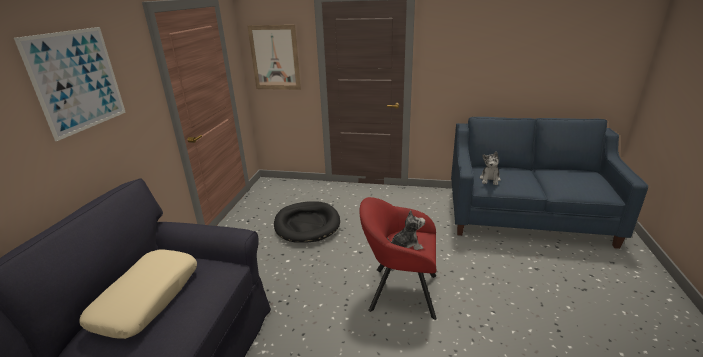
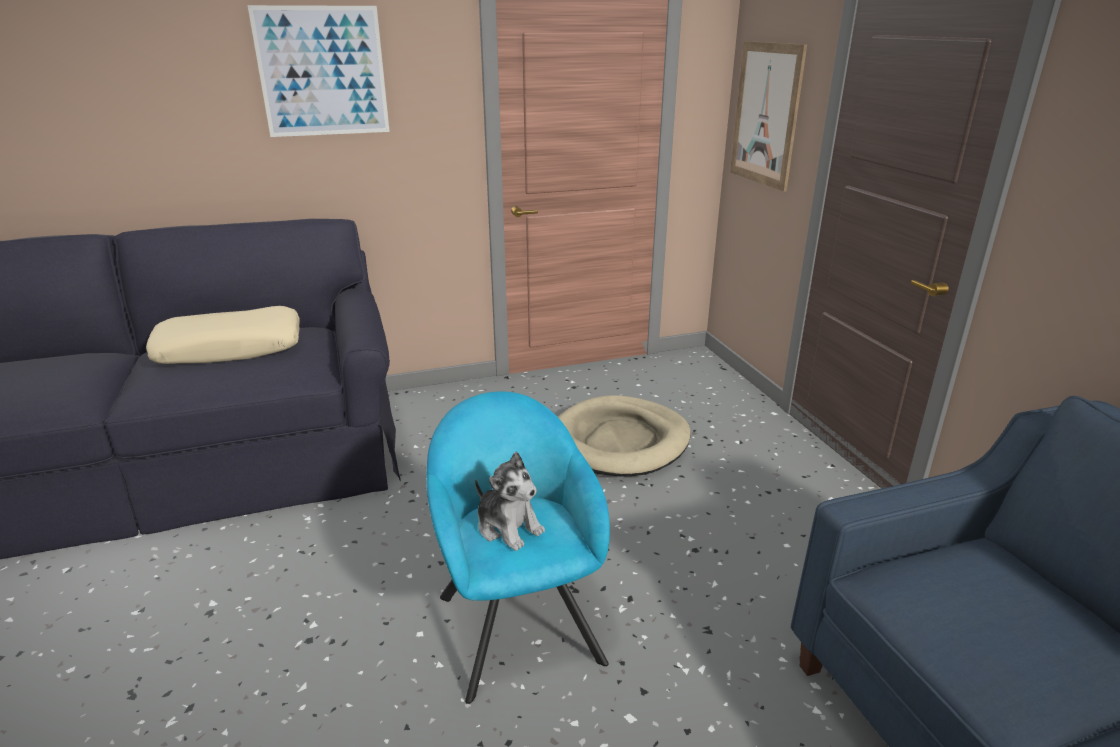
camera: 60 degrees right, 0 degrees up
black dog bed [274,201,340,243] -> beige dog bed [558,395,691,476]
red armchair [360,197,437,320] -> turquoise armchair [426,391,610,704]
plush toy [480,151,501,185] -> none

